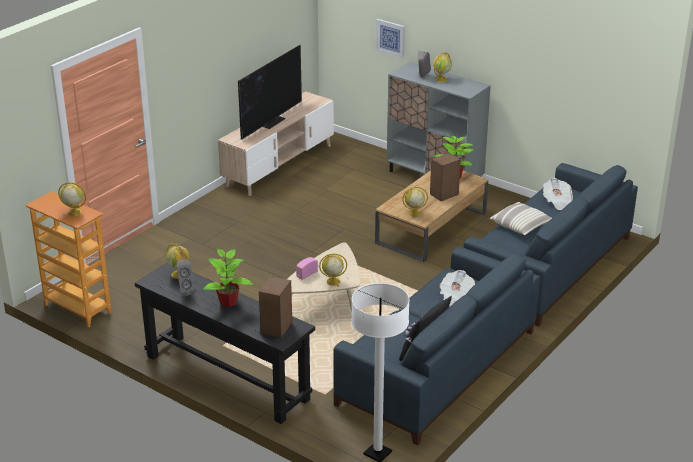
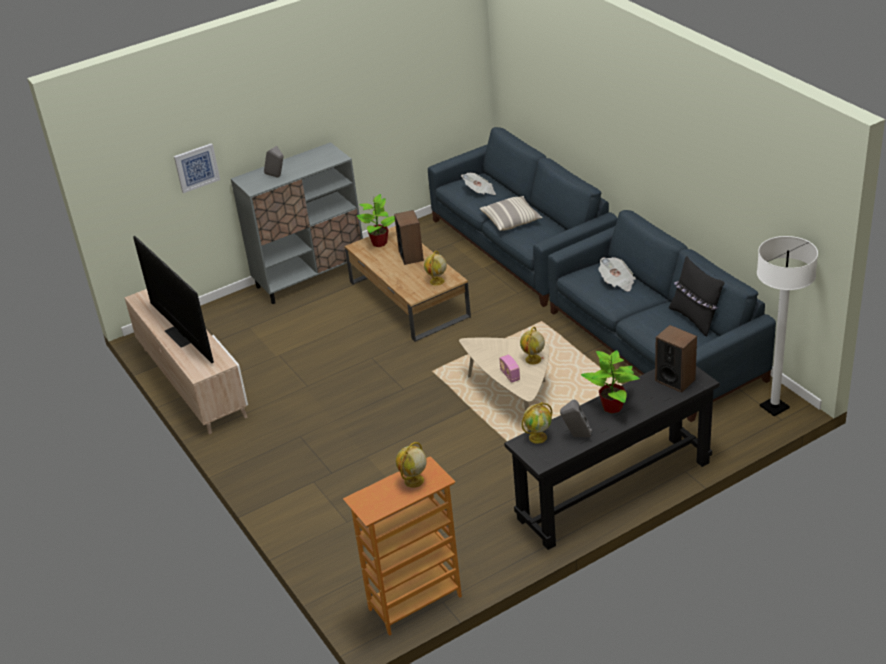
camera: 65 degrees left, 5 degrees up
globe [433,52,452,82] -> none

